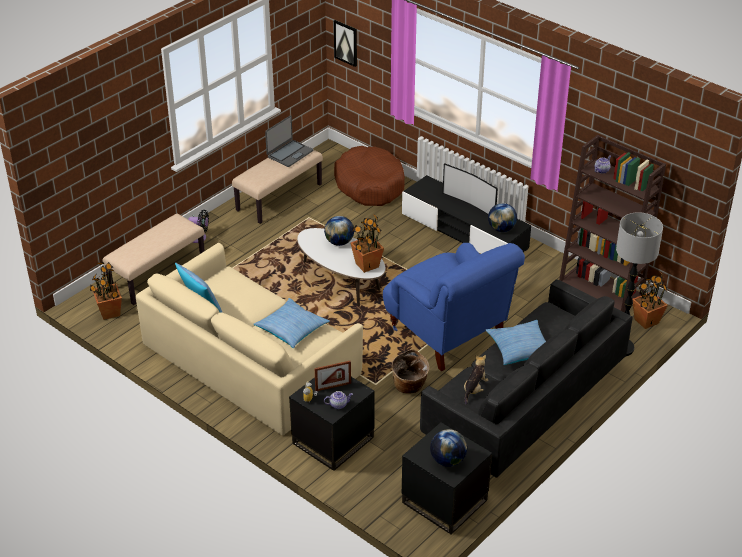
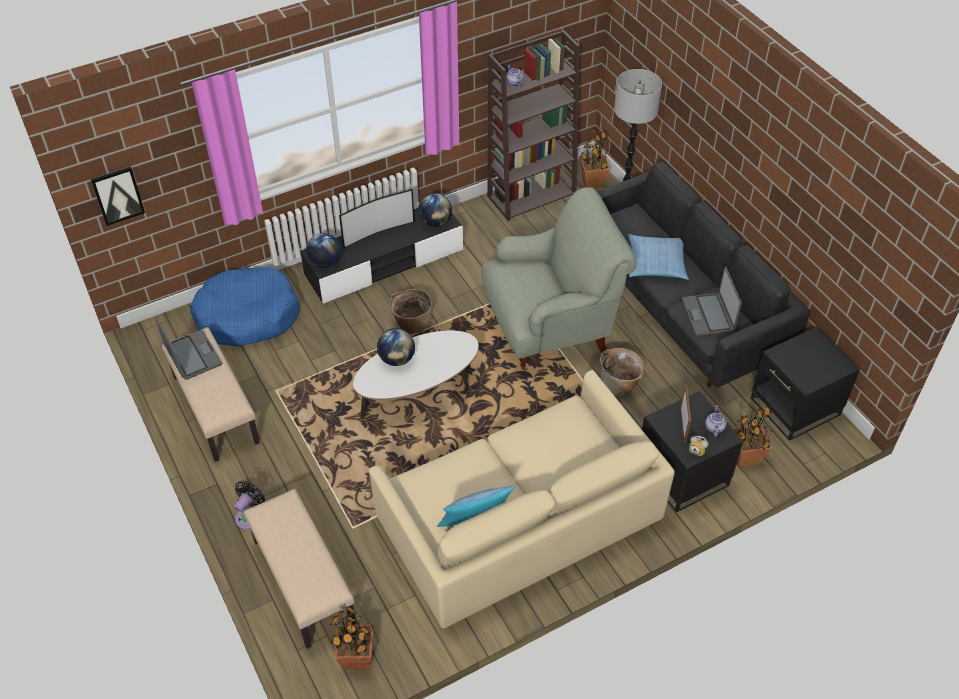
camera: 70 degrees left, 10 degrees up
pillow [254,298,330,348] -> none
brown dog bed [334,146,405,206] -> blue dog bed [190,268,300,346]
potted plant [350,215,384,273] -> potted plant moved to [732,403,772,467]
blue armchair [383,243,525,372] -> grey armchair [481,187,636,371]
globe [430,429,467,467] -> globe moved to [306,233,341,268]
plush toy [464,355,488,405] -> laptop [682,266,742,336]
none -> basket [390,289,432,334]

